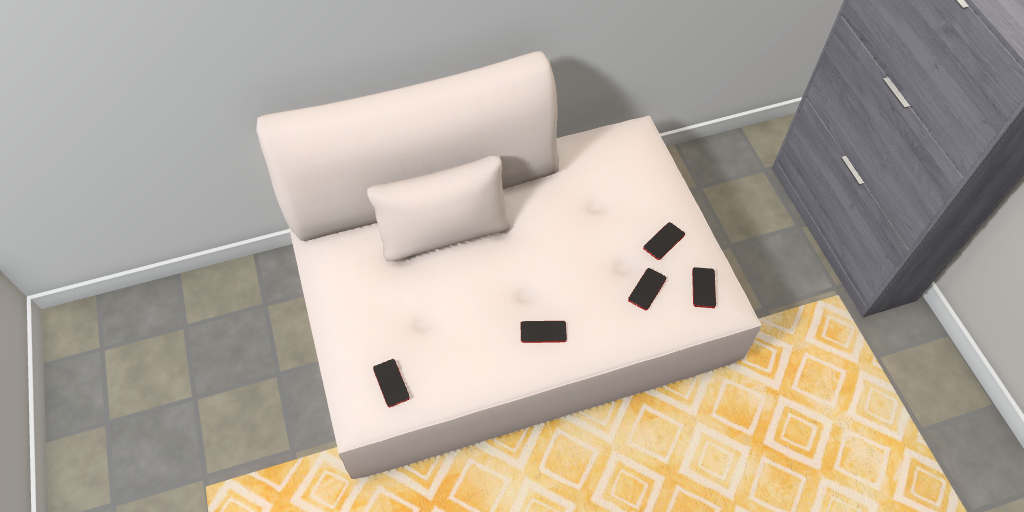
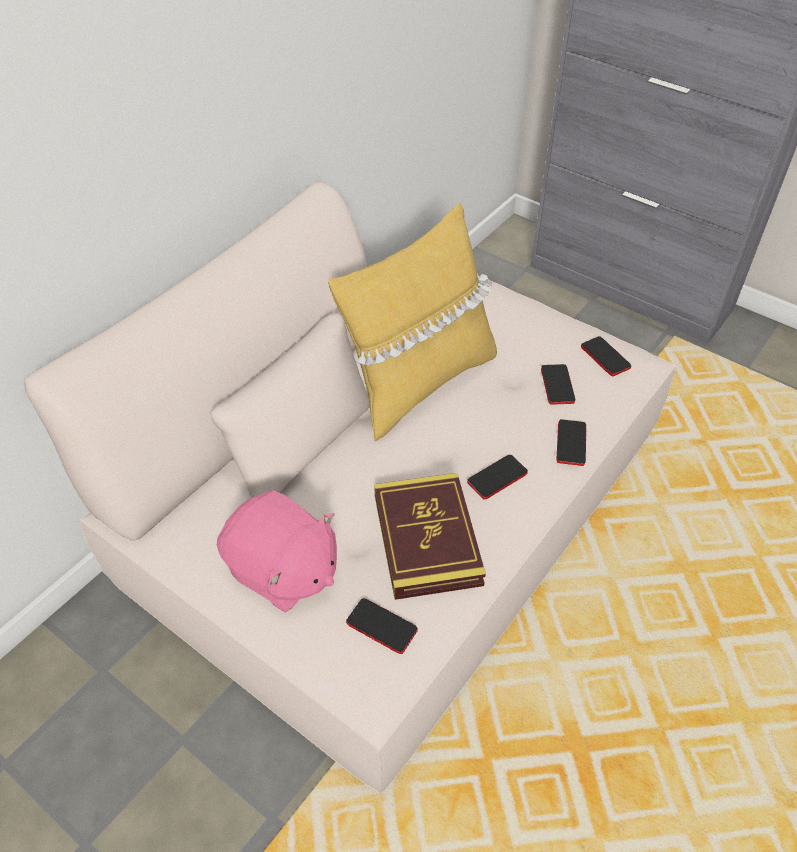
camera: 35 degrees left, 10 degrees down
phone [643,222,685,260] -> phone moved to [557,419,586,466]
none -> pink plush toy [217,490,337,612]
none -> yellow pillow [328,204,497,441]
none -> book [374,473,486,600]

